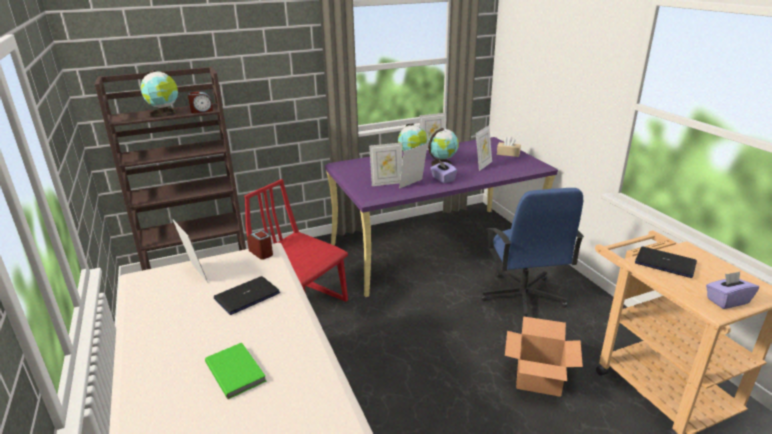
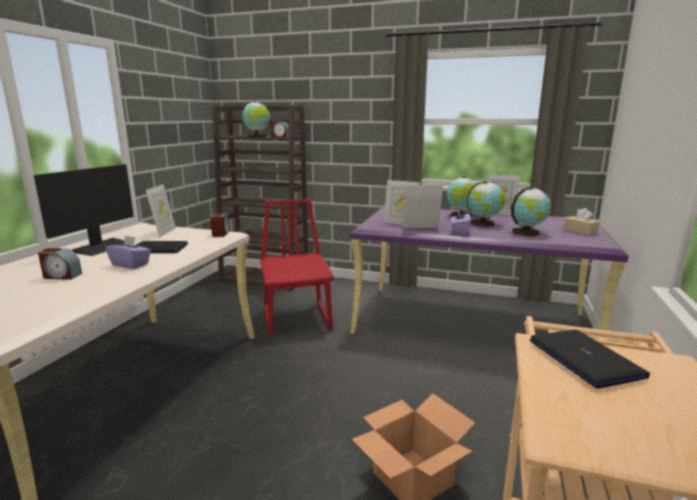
camera: 40 degrees right, 10 degrees down
green book [205,343,266,399] -> alarm clock [38,248,82,280]
picture frame [476,126,492,171] -> globe [511,187,551,236]
blue office chair [481,188,584,317] -> none
purple tissue box [706,272,759,309] -> purple tissue box moved to [105,235,151,269]
none -> monitor [34,164,134,256]

